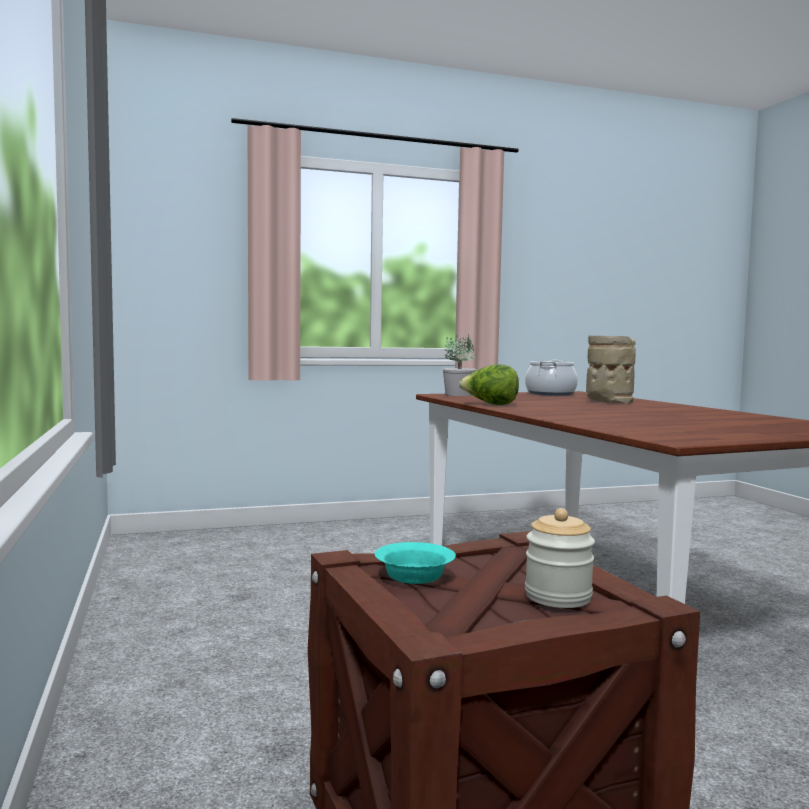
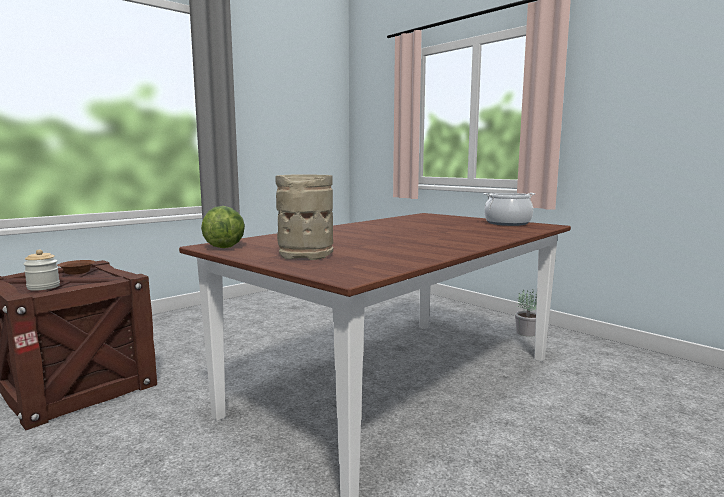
camera: 65 degrees right, 5 degrees up
turquoise bowl [375,542,456,584] -> brown bowl [57,260,95,275]
potted plant [443,334,476,396] -> potted plant moved to [515,290,537,337]
lettuce [459,364,519,405] -> lettuce moved to [201,206,245,248]
beige vase [586,336,636,404] -> beige vase moved to [275,174,333,260]

